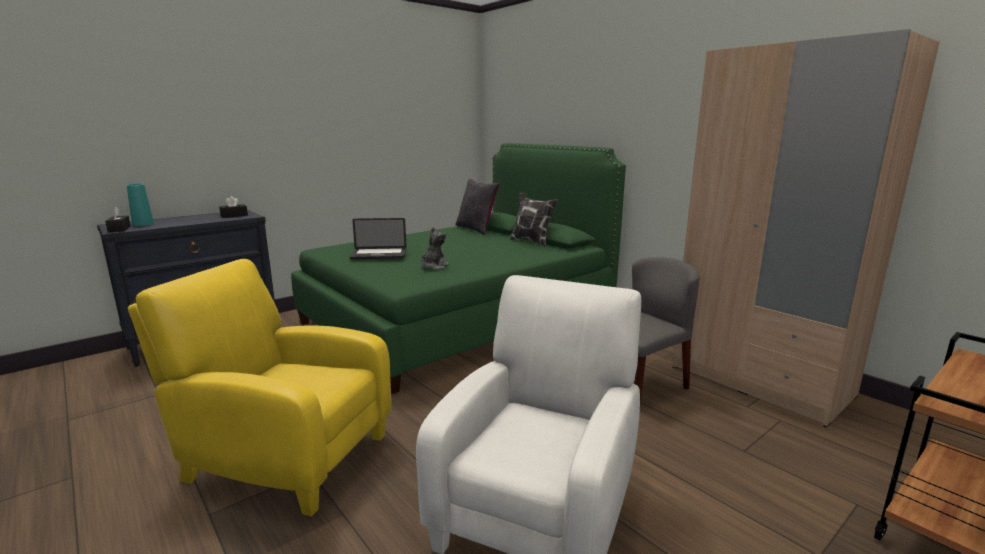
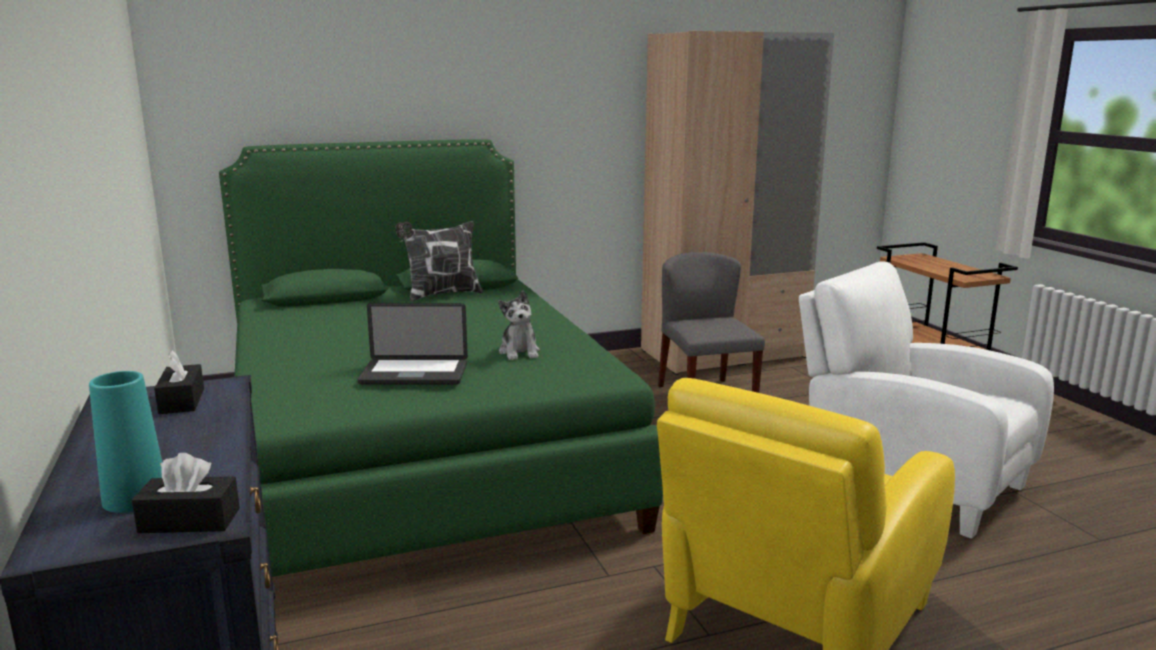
camera: 70 degrees left, 0 degrees up
laptop [350,218,407,260] -> laptop turned 75 degrees clockwise [358,303,468,385]
plush toy [421,227,449,270] -> plush toy turned 150 degrees counterclockwise [498,290,540,360]
black pillow [455,179,499,235] -> none

